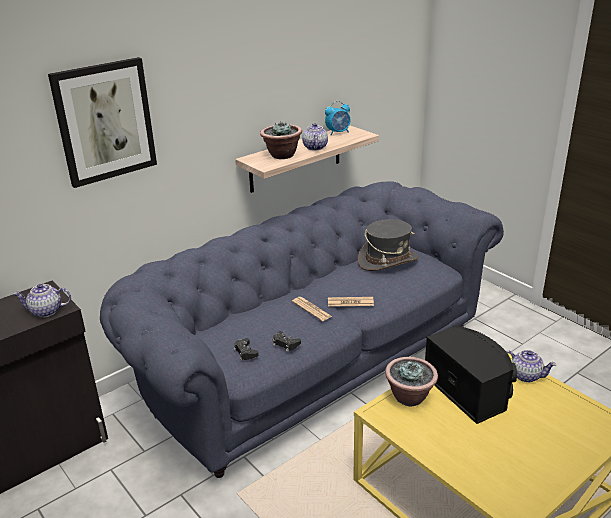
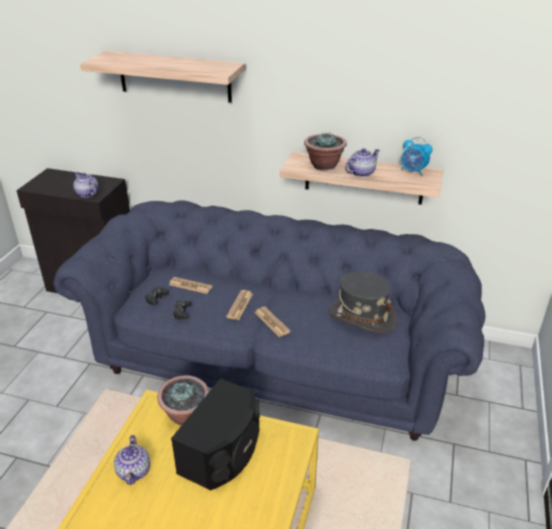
camera: 55 degrees right, 5 degrees up
picture [48,57,157,188] -> shelf [80,51,245,103]
teapot [506,350,556,382] -> teapot moved to [114,435,150,485]
none -> newspaper [169,277,212,294]

